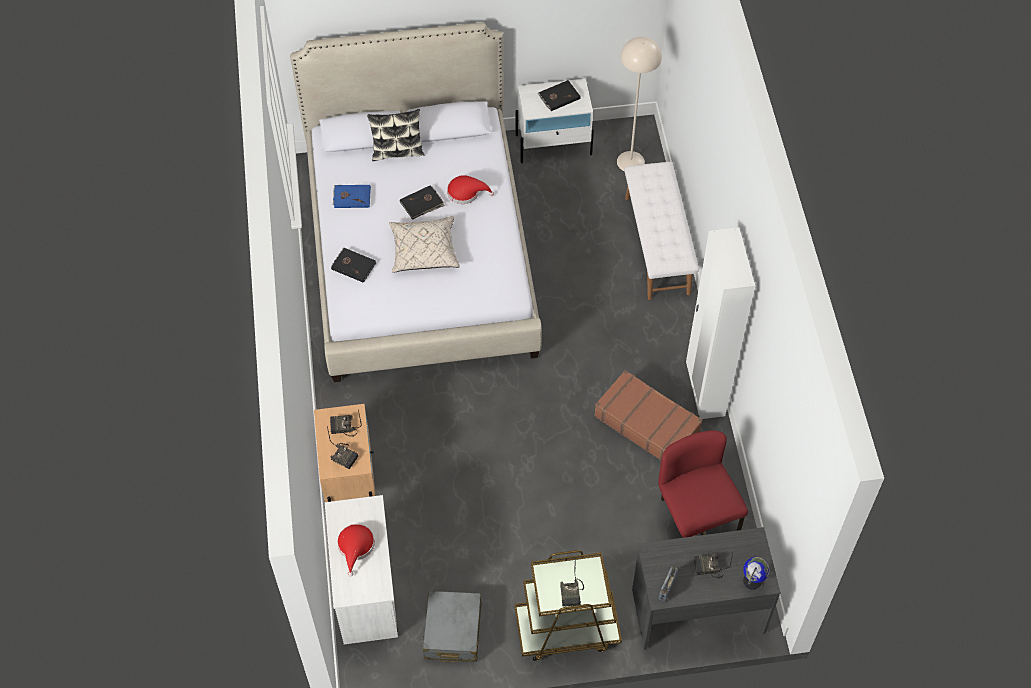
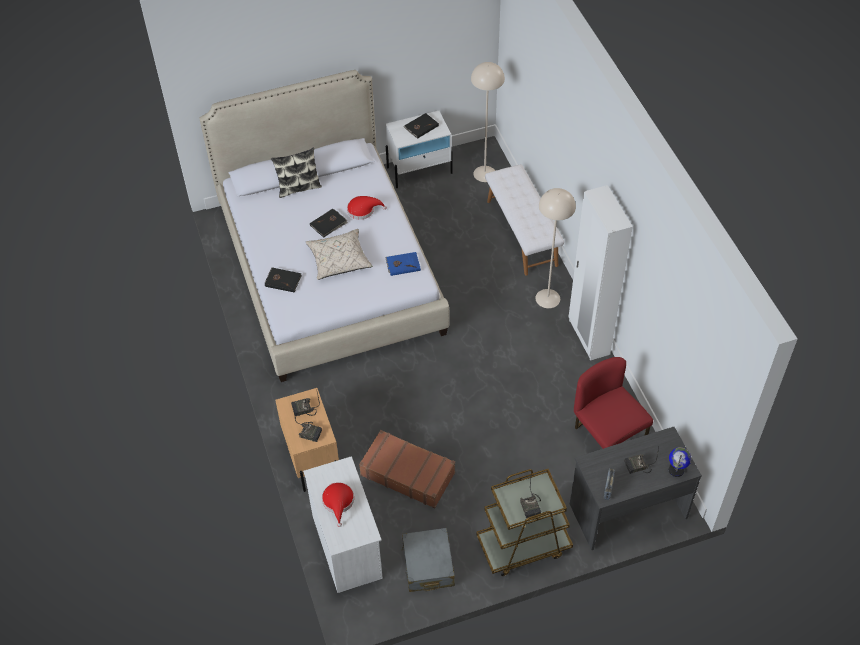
camera: 10 degrees left, 5 degrees down
blue book [333,185,371,208] -> blue book moved to [385,252,421,276]
brown suitcase [594,370,703,461] -> brown suitcase moved to [359,430,455,508]
none -> beige floor lamp [535,188,576,308]

